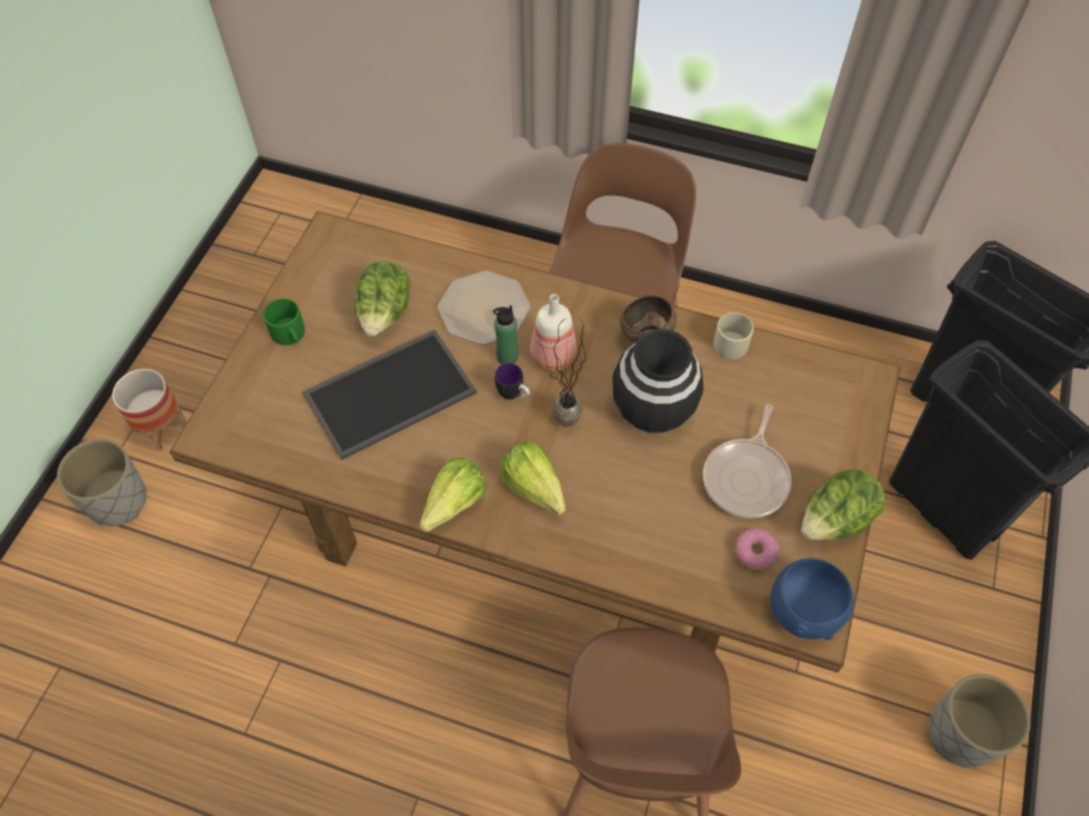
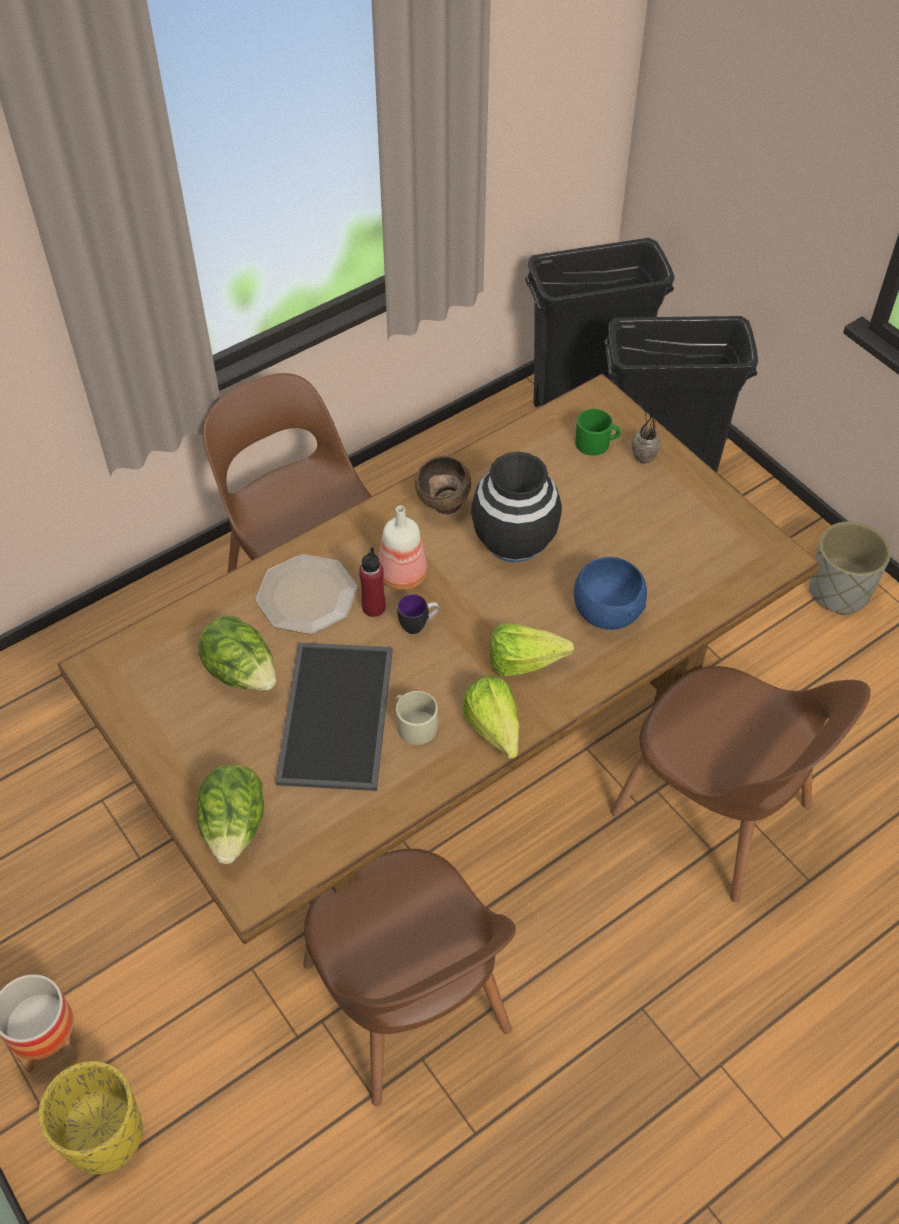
camera: 55 degrees left, 5 degrees down
grey planter [57,439,147,526] -> yellow planter [38,1061,143,1174]
green mug [263,299,305,345] -> green mug moved to [575,409,621,456]
green bottle [493,305,518,364] -> red bottle [359,547,386,617]
potted plant [538,318,586,427] -> potted plant moved to [632,329,683,464]
frying pan [703,404,792,518] -> none
beige mug [713,312,754,360] -> beige mug moved to [396,691,438,745]
donut [735,528,779,571] -> none
blue bowl [771,558,853,640] -> blue bowl moved to [574,557,647,630]
lettuce [801,469,886,540] -> lettuce moved to [197,764,264,864]
none -> brown chair [303,849,516,1106]

